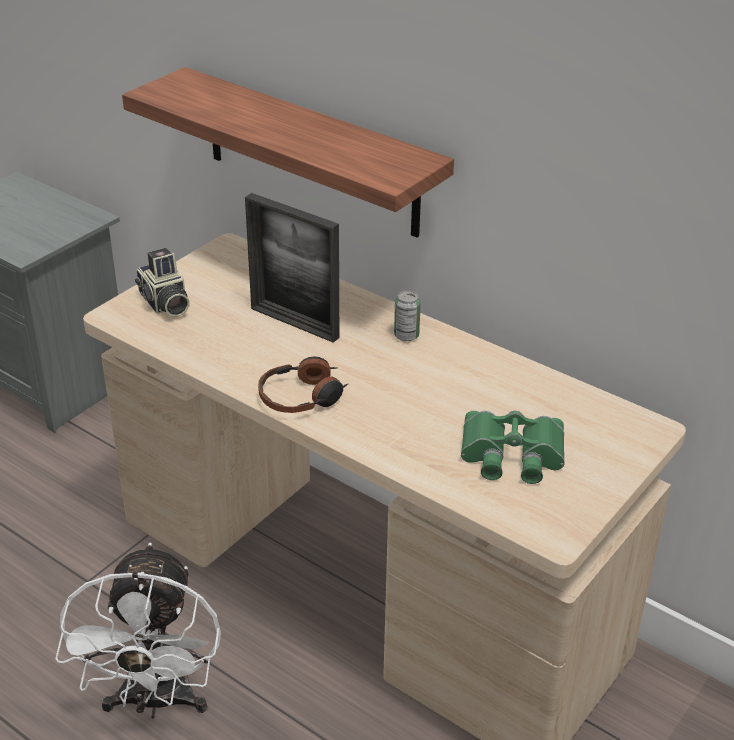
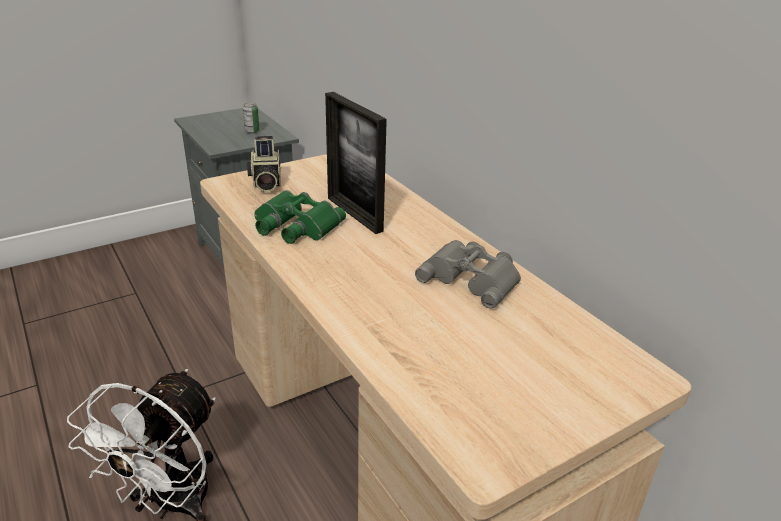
camera: 20 degrees right, 5 degrees down
shelf [122,67,454,238] -> none
headphones [258,357,348,413] -> none
can [394,290,421,341] -> can moved to [243,102,260,133]
green binoculars [461,411,565,484] -> green binoculars moved to [254,190,346,244]
none -> grey binoculars [415,240,521,309]

